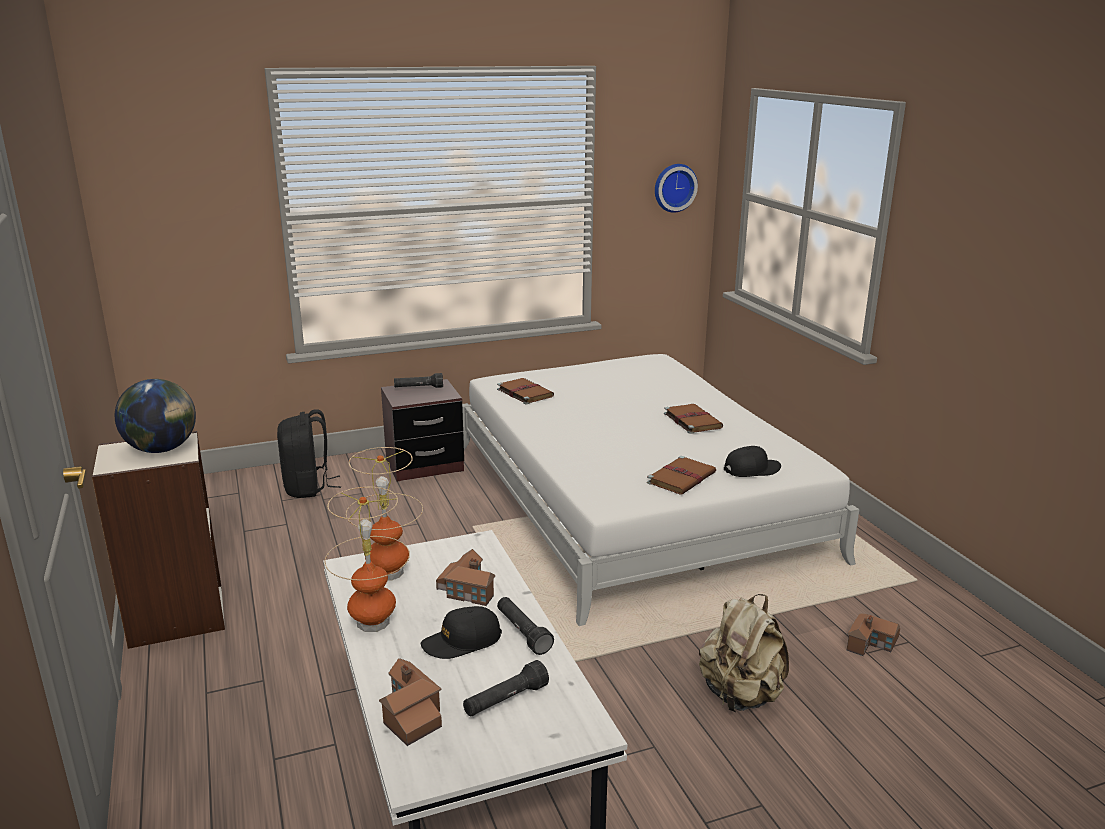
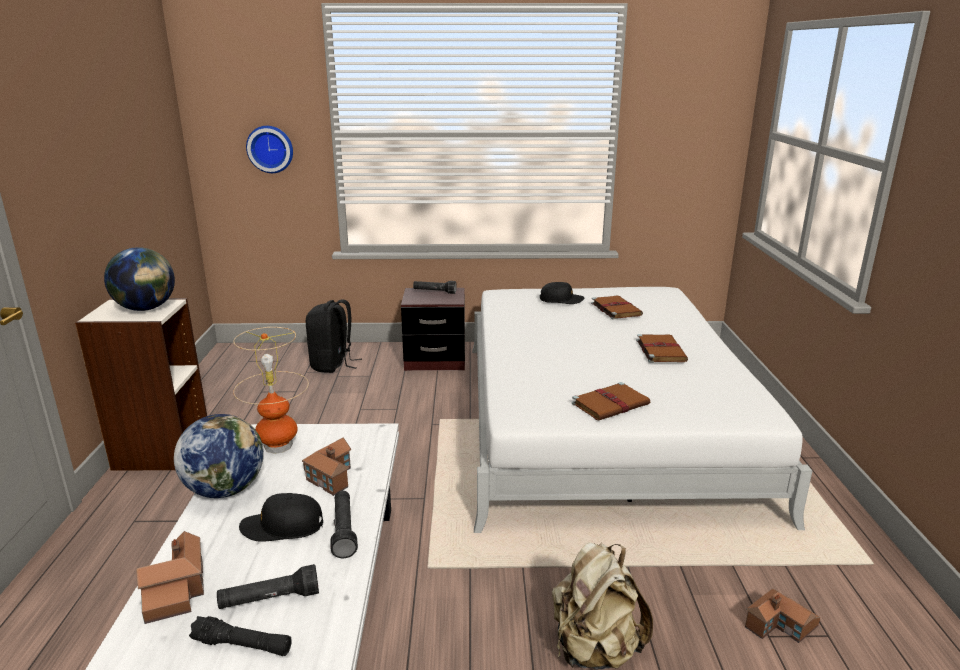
camera: 20 degrees right, 0 degrees up
table lamp [325,487,410,632] -> globe [174,414,264,498]
brown book [497,378,554,405] -> brown book moved to [591,296,643,320]
wall clock [655,164,698,213] -> wall clock moved to [246,126,293,173]
black cap [724,446,781,477] -> black cap moved to [540,282,584,304]
none -> black flashlight [189,616,292,656]

